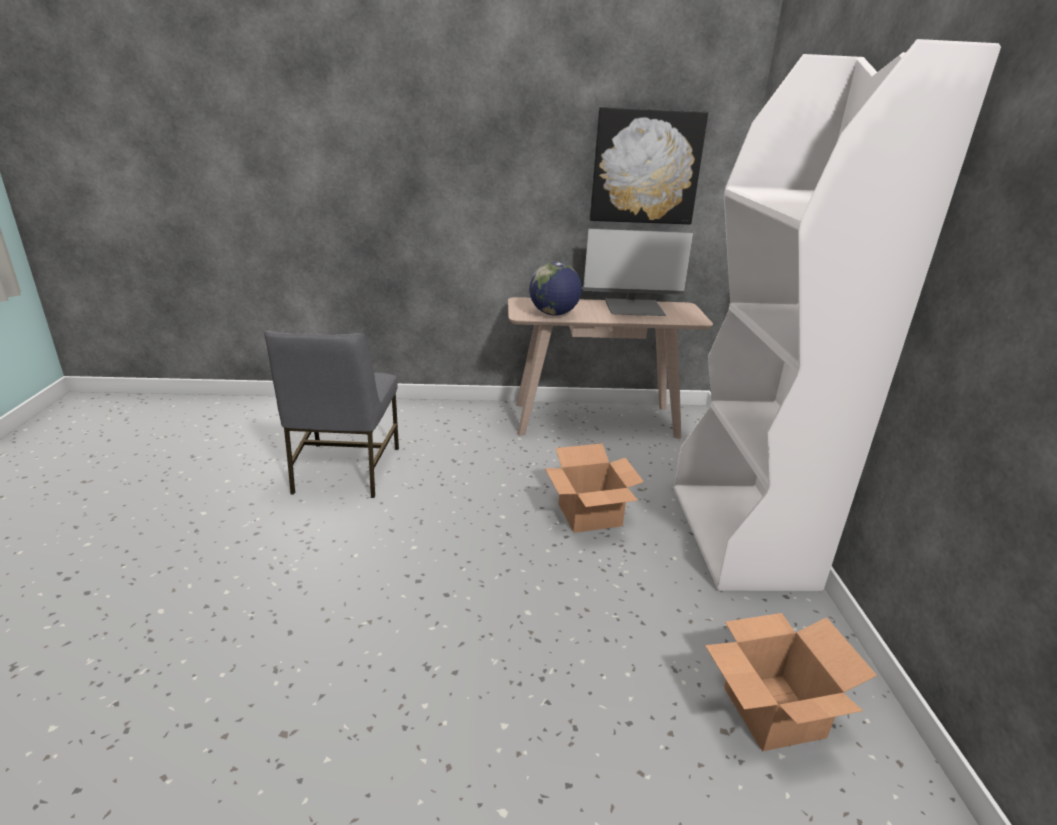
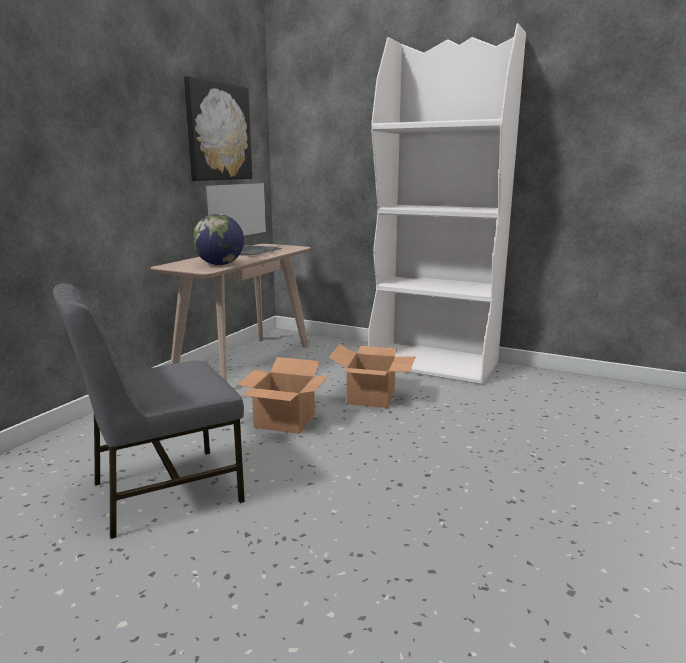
camera: 60 degrees left, 10 degrees down
grey chair [264,330,399,498] -> grey chair turned 120 degrees clockwise [53,283,245,539]
cardboard box [705,613,877,751] -> cardboard box moved to [237,357,329,434]

